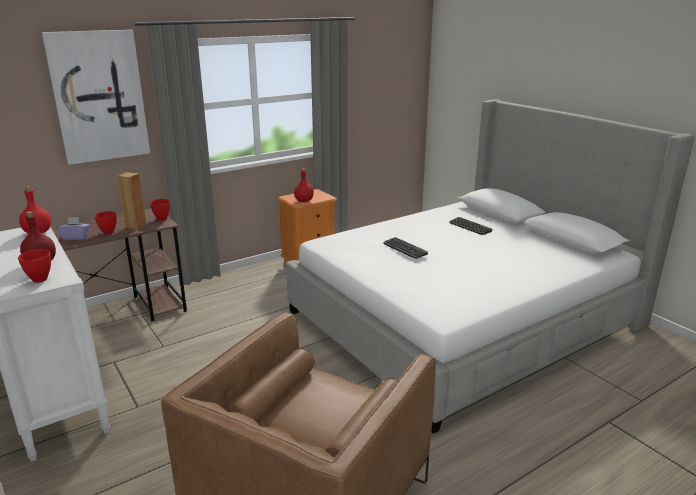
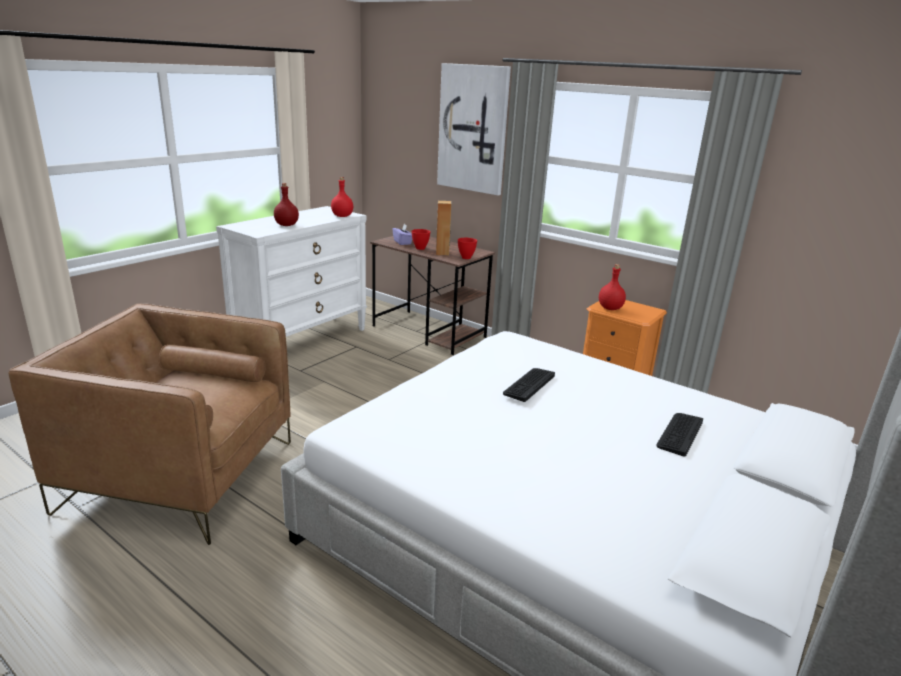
camera: 70 degrees right, 0 degrees up
red bowl [18,249,51,283] -> none

